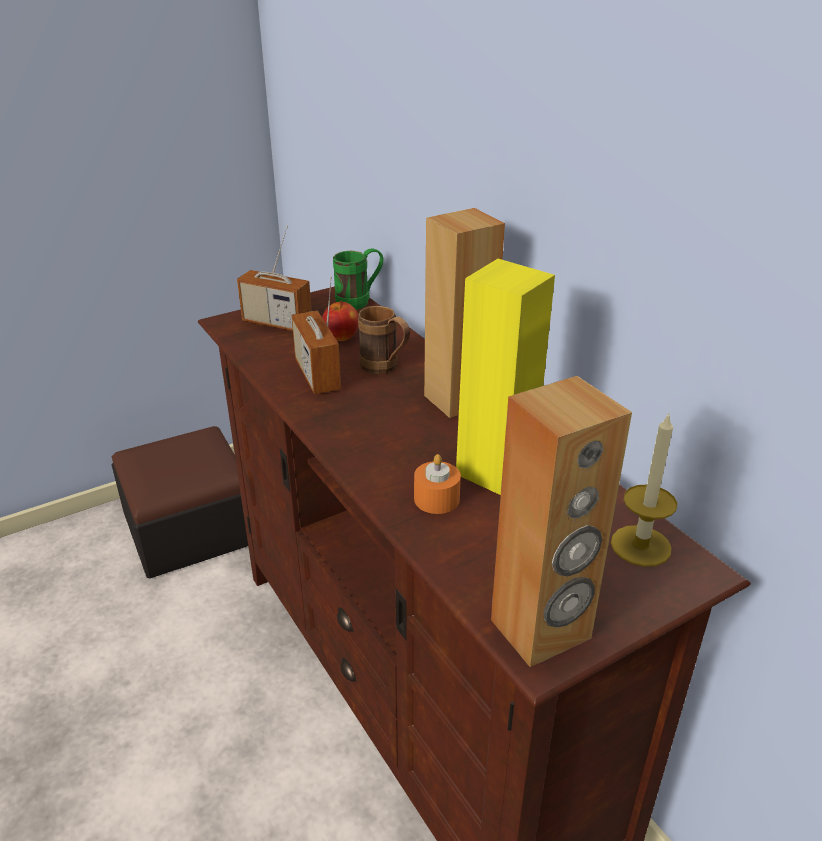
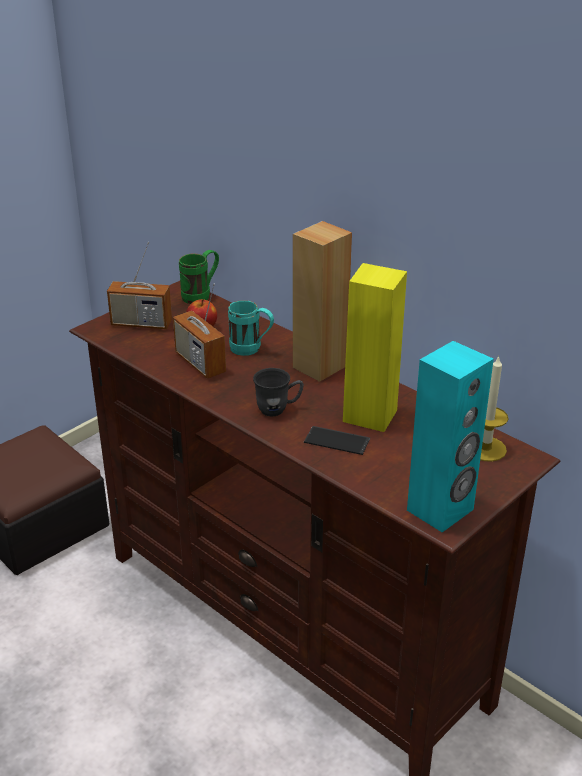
camera: 15 degrees left, 0 degrees up
brown mug [358,306,410,374] -> turquoise mug [228,300,274,356]
orange candle [414,454,461,514] -> phone [304,426,370,455]
brown speaker [491,376,632,667] -> turquoise speaker [407,341,494,532]
none -> grey mug [253,368,304,416]

